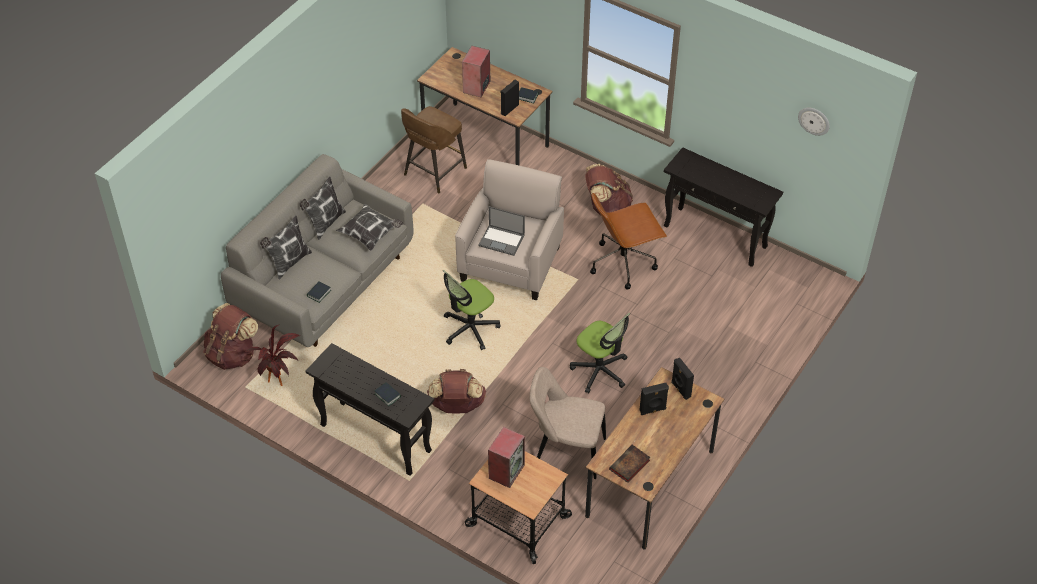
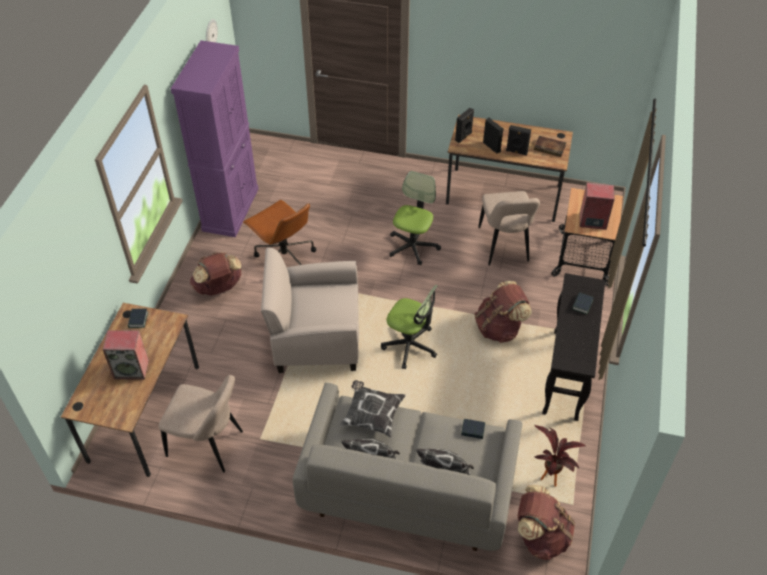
camera: 110 degrees left, 0 degrees up
brown stool [401,106,467,194] -> beige chair [159,375,243,472]
laptop [479,206,525,256] -> none
black speaker [501,80,519,116] -> black speaker moved to [506,125,531,156]
black console table [664,147,783,267] -> purple cabinet [171,40,259,237]

